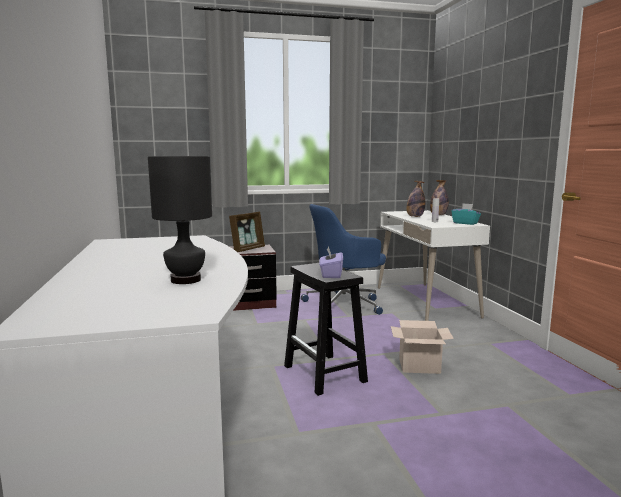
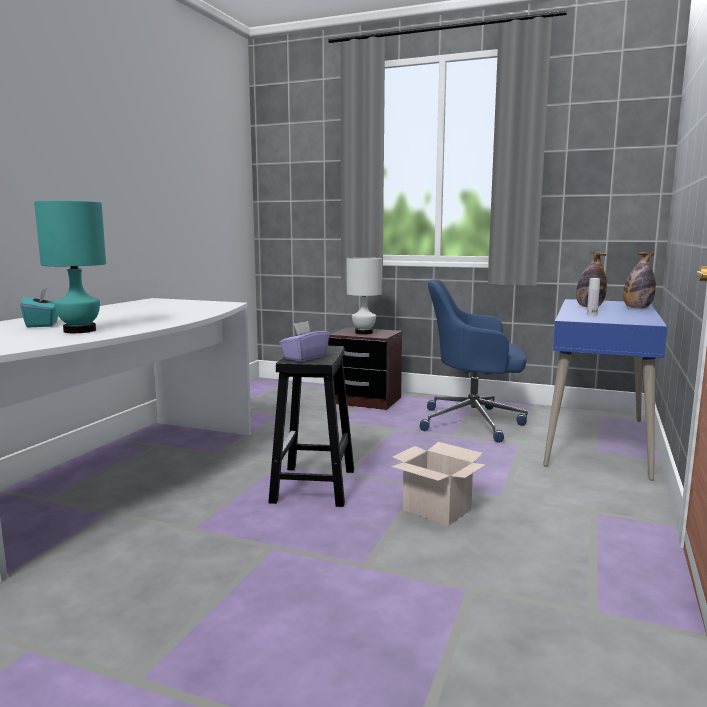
camera: 35 degrees right, 0 degrees up
black table lamp [148,156,212,284] -> turquoise table lamp [34,201,106,333]
picture frame [229,212,265,252] -> white table lamp [346,257,382,334]
white desk [378,210,490,321] -> blue desk [543,299,667,481]
turquoise tissue box [451,203,481,225] -> turquoise tissue box moved to [20,288,58,327]

